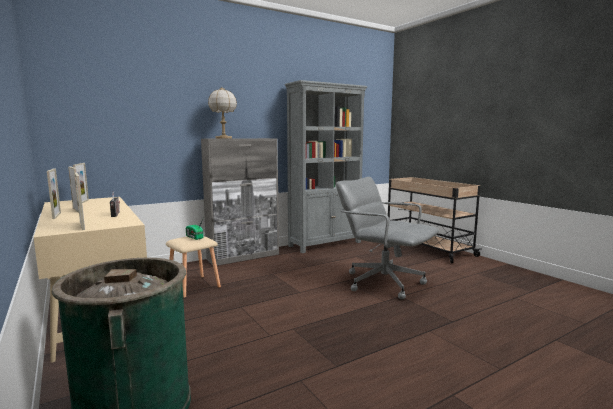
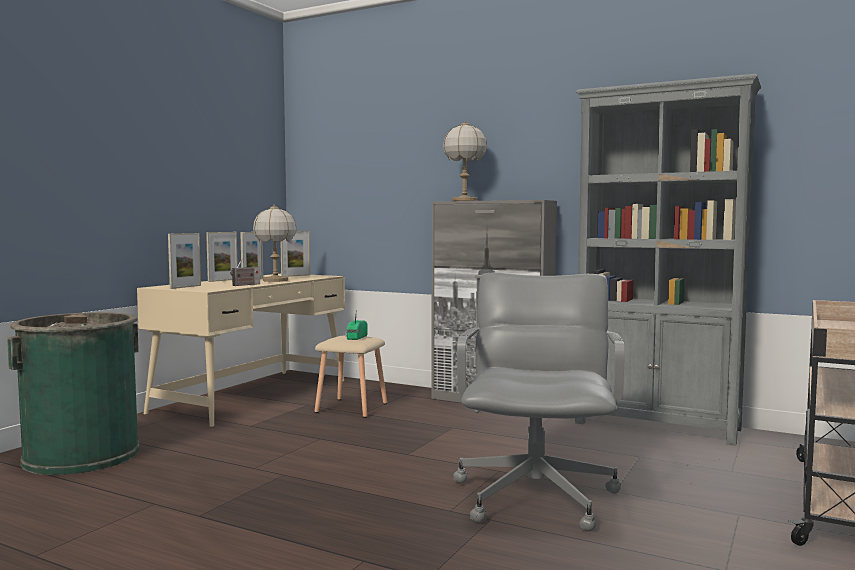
camera: 60 degrees right, 5 degrees down
none -> table lamp [253,204,297,282]

